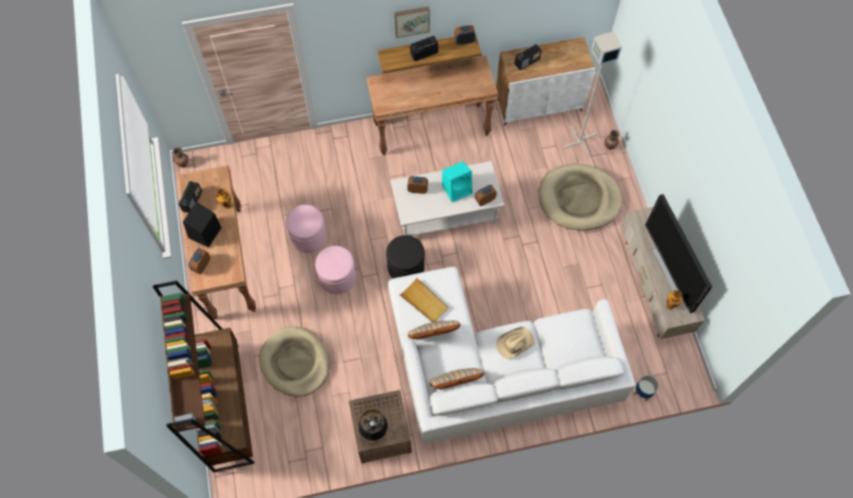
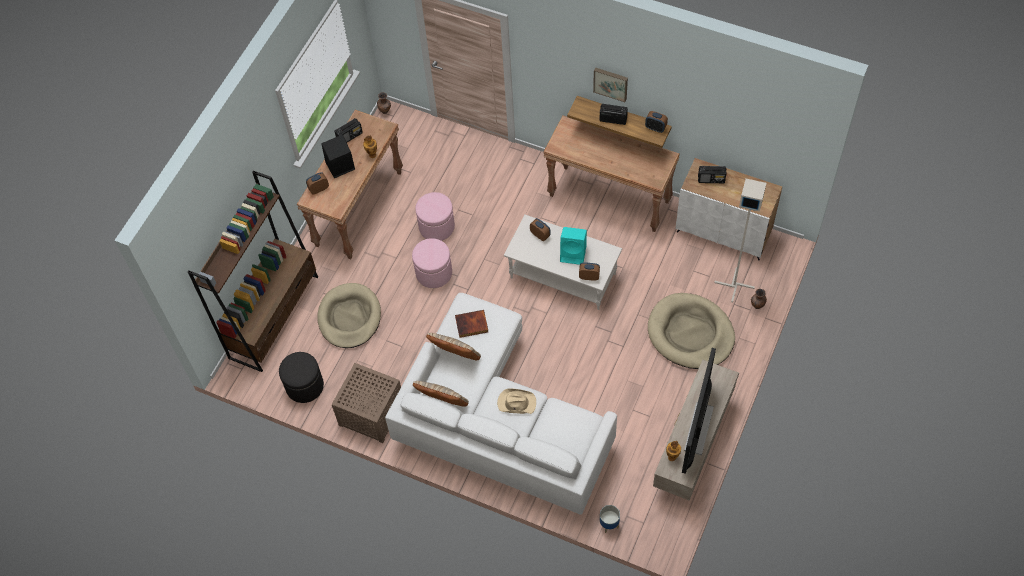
camera: 40 degrees right, 5 degrees down
black table lamp [358,410,388,441] -> none
black ottoman [386,235,425,279] -> black ottoman moved to [279,352,324,403]
beige tray [400,277,449,322] -> book [455,310,488,338]

